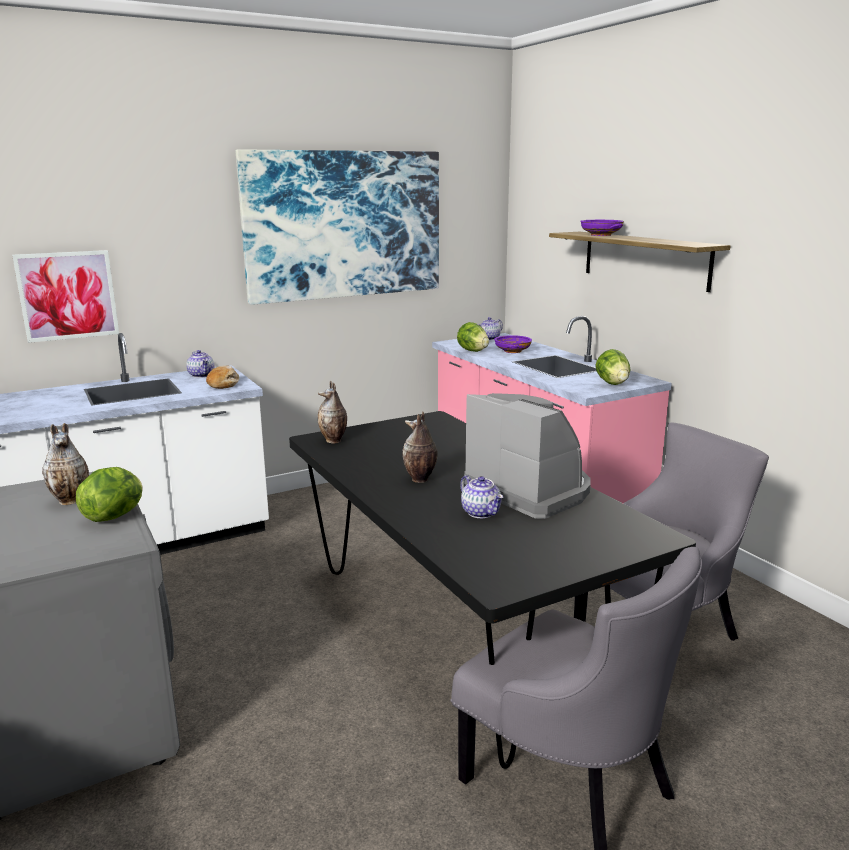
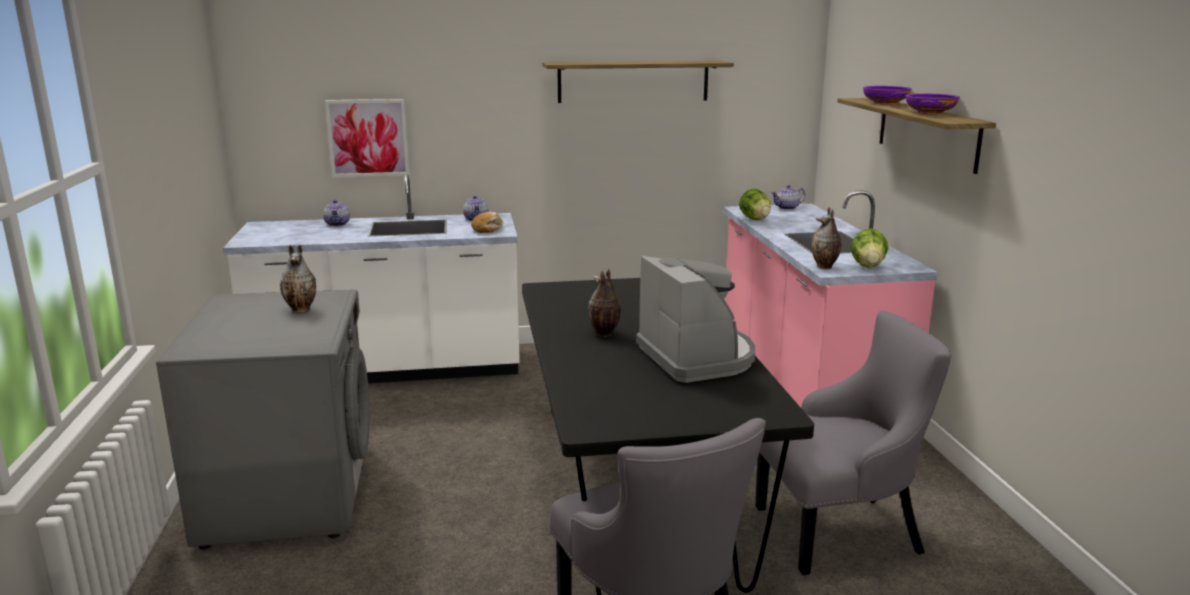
camera: 20 degrees right, 0 degrees up
lettuce [76,467,143,522] -> none
picture [236,149,439,305] -> shelf [543,61,734,103]
vase [318,380,347,443] -> vase moved to [811,207,841,269]
teapot [460,475,503,518] -> teapot moved to [323,200,350,226]
purple bowl [494,335,532,353] -> purple bowl moved to [905,93,960,114]

